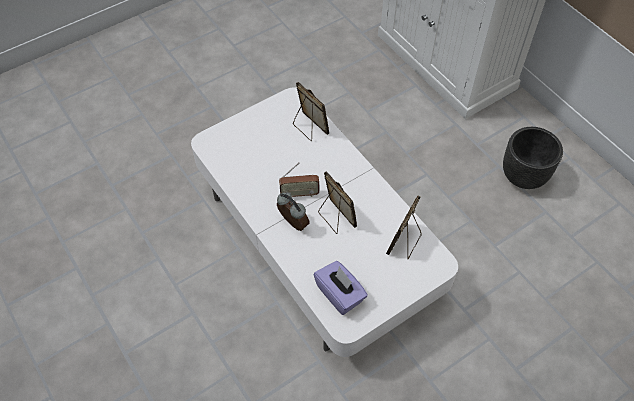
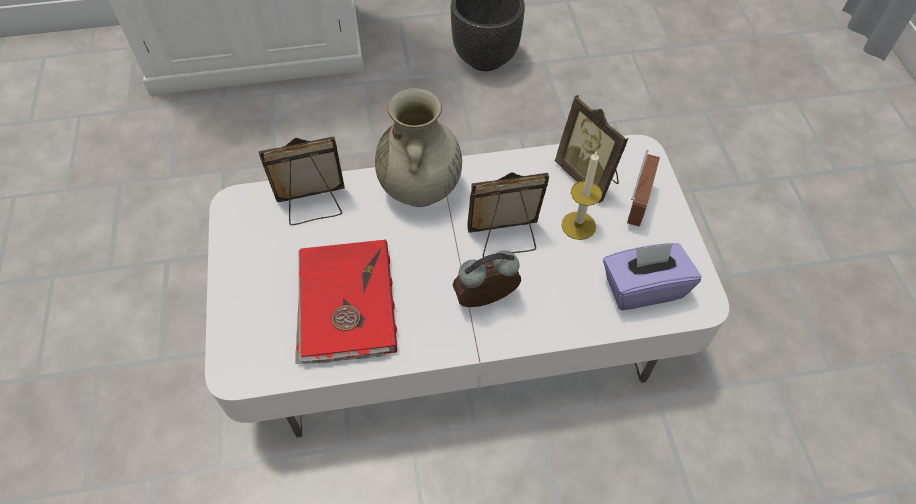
camera: 65 degrees left, 0 degrees up
radio [279,162,319,197] -> radio moved to [627,150,660,227]
none -> red book [295,239,397,364]
none -> beige vase [375,88,462,207]
none -> candle [561,150,602,240]

